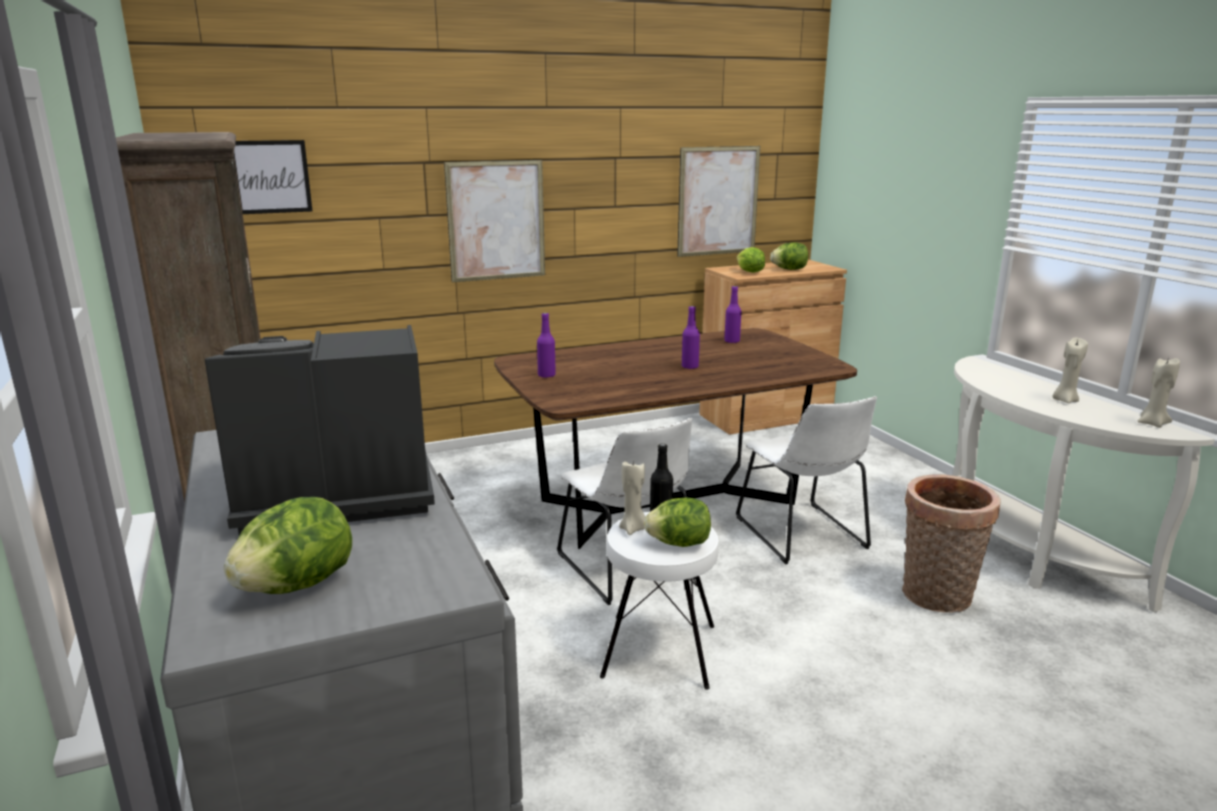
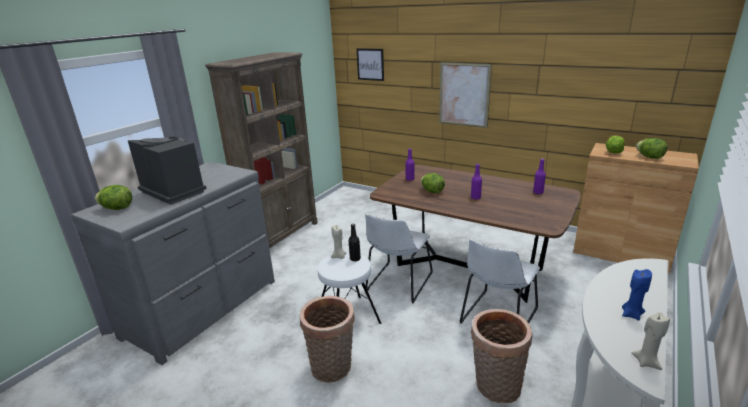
camera: 55 degrees right, 5 degrees up
lettuce [644,497,711,547] -> lettuce moved to [421,173,445,193]
picture [677,146,760,257] -> none
beige candle [1052,338,1088,403] -> blue candle [622,269,652,320]
none -> basket [300,296,355,383]

